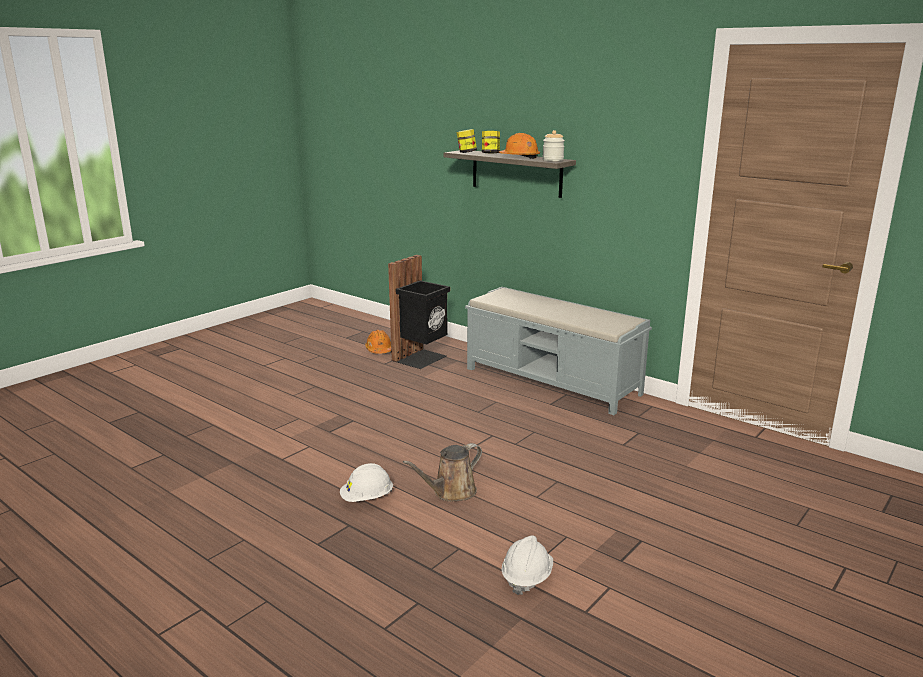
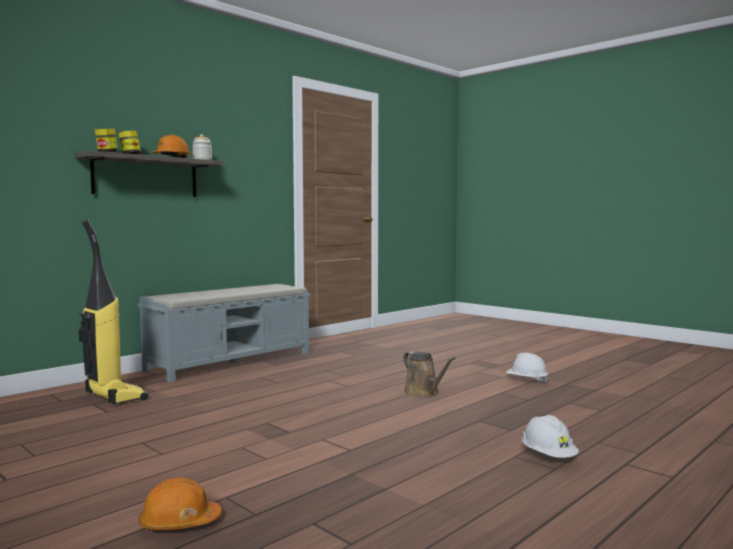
camera: 85 degrees left, 15 degrees down
white hard hat [340,463,393,502] -> white hard hat moved to [522,415,579,458]
orange hard hat [365,330,391,354] -> orange hard hat moved to [139,478,222,530]
black trash can [388,255,450,369] -> vacuum cleaner [78,220,148,405]

